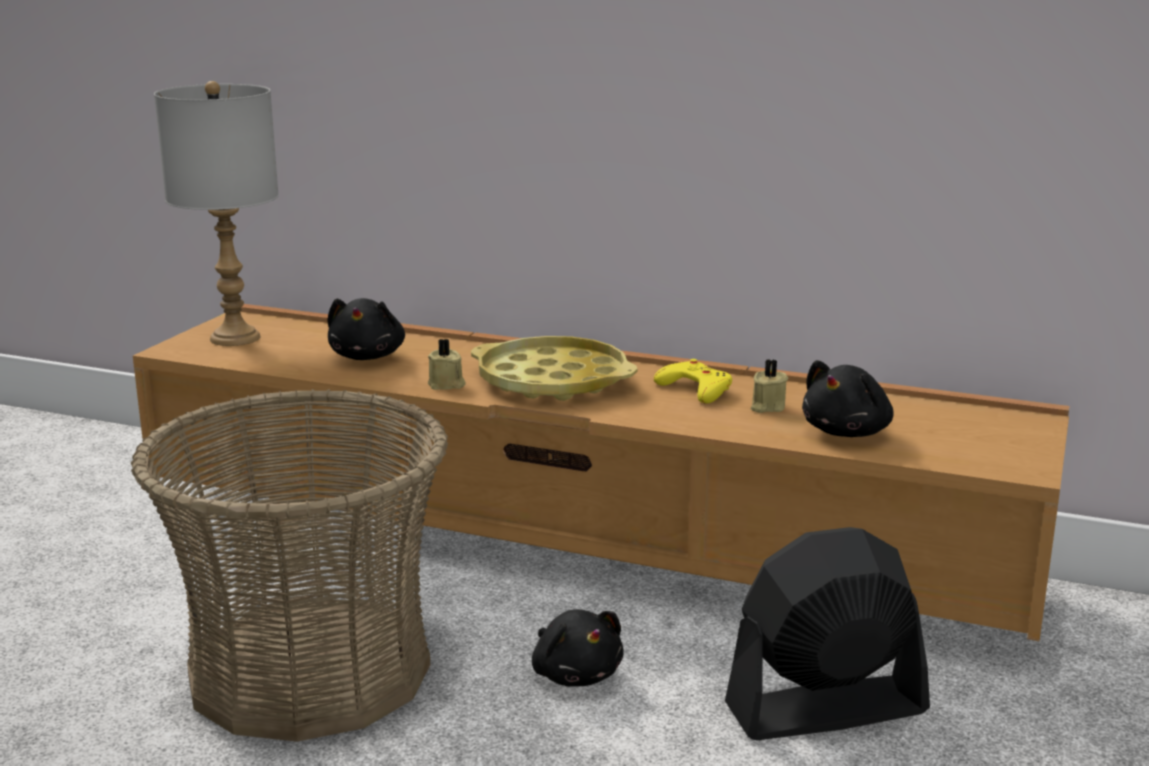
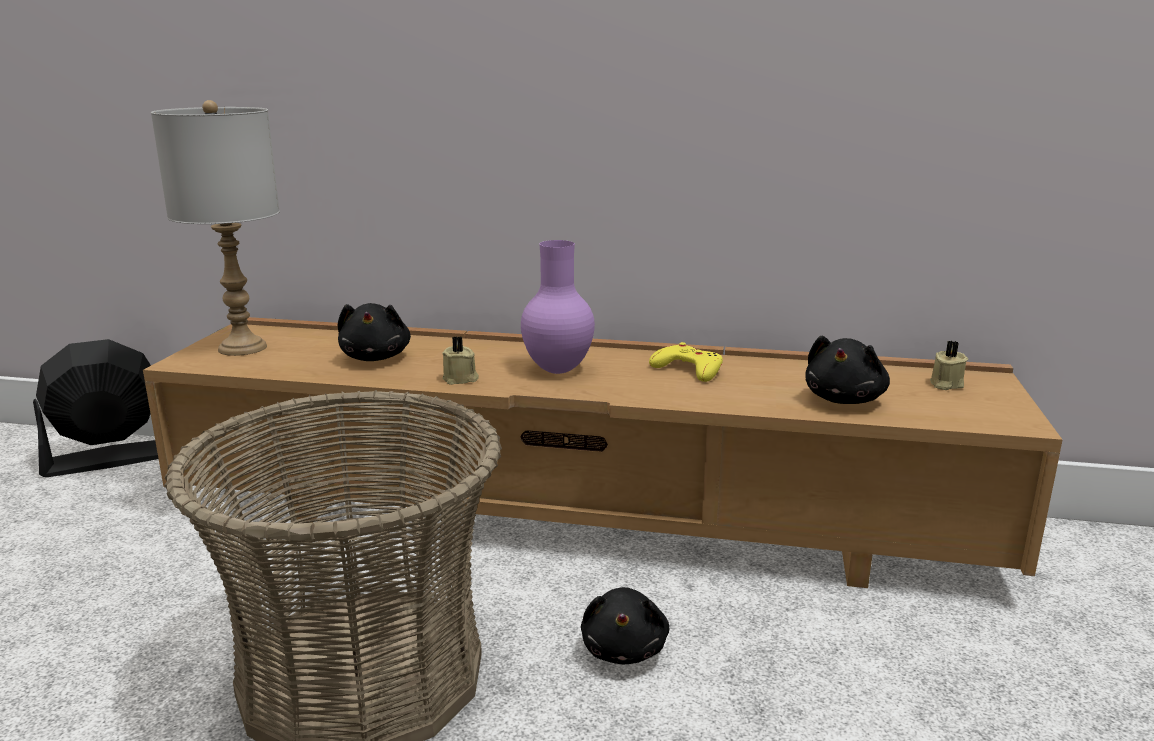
camera: 10 degrees left, 0 degrees up
yellow tray [471,336,637,401] -> purple vase [521,240,595,374]
black plush toy [532,609,624,687] -> black plush toy turned 45 degrees clockwise [581,587,669,664]
black fan [725,527,930,740] -> black fan moved to [33,339,158,477]
beige candle [751,359,788,413] -> beige candle moved to [930,341,968,390]

